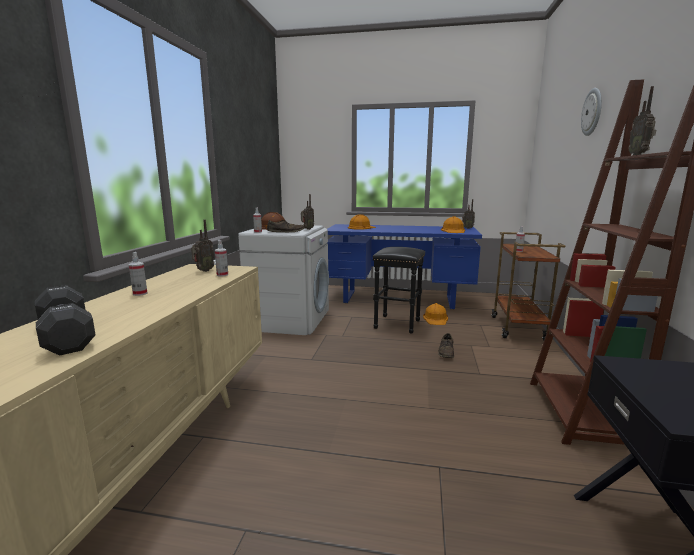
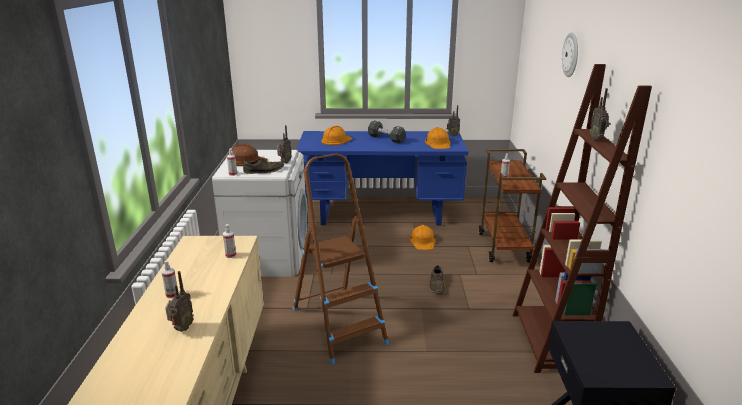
camera: 10 degrees left, 10 degrees up
black dumbbell [35,285,96,356] -> black dumbbell moved to [368,121,406,144]
radio [191,219,215,272] -> radio moved to [165,271,194,332]
black stool [373,247,425,334] -> none
none -> brown step ladder [293,154,389,364]

